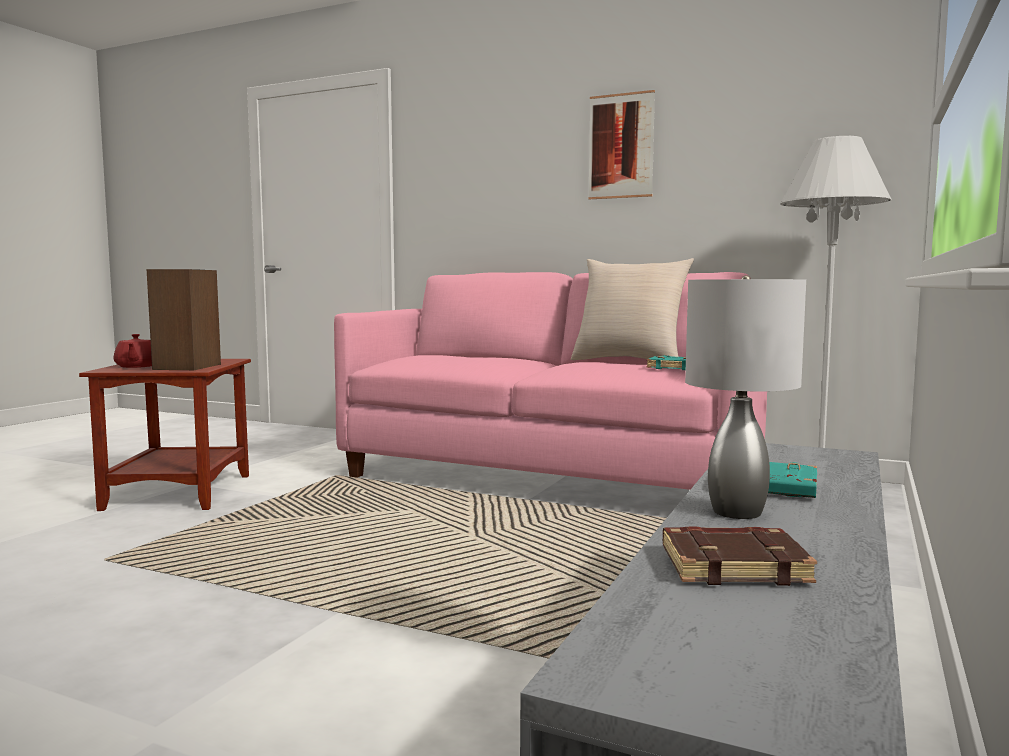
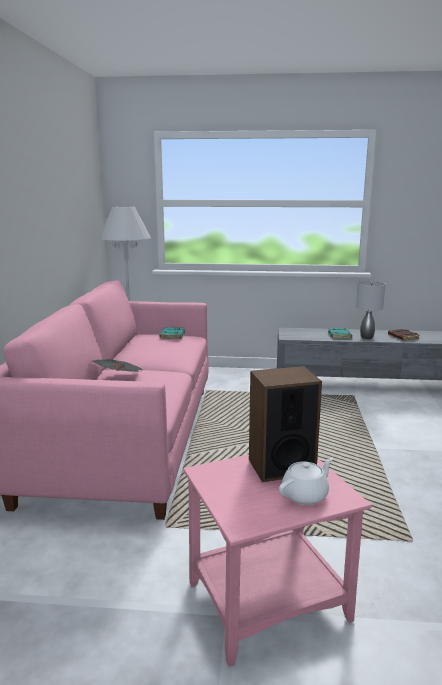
camera: 110 degrees left, 10 degrees up
brown side table [79,359,251,511] -> pink side table [183,455,372,667]
red teapot [114,334,152,368] -> white teapot [279,457,333,505]
beige pillow [571,258,694,360] -> none
picture [588,90,655,199] -> none
none -> newspaper [93,359,143,372]

